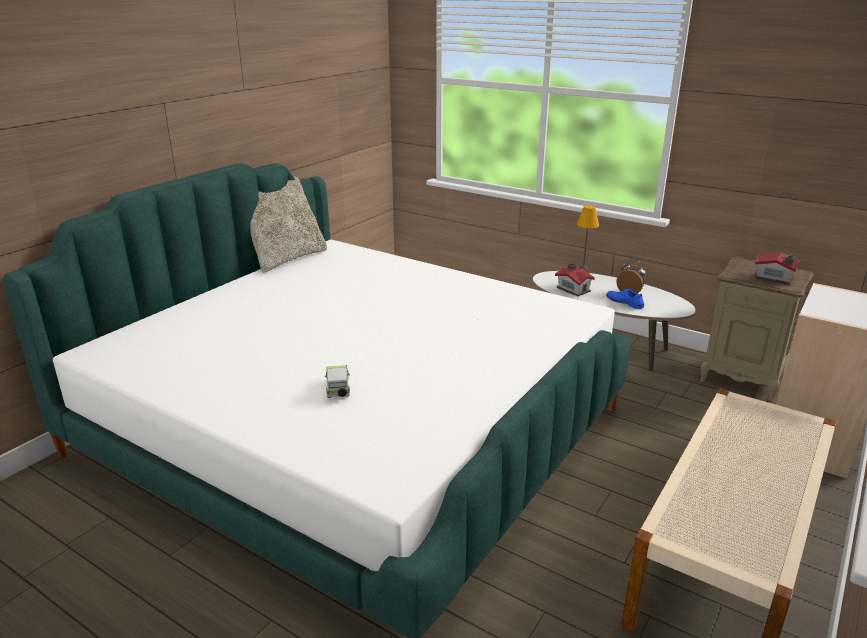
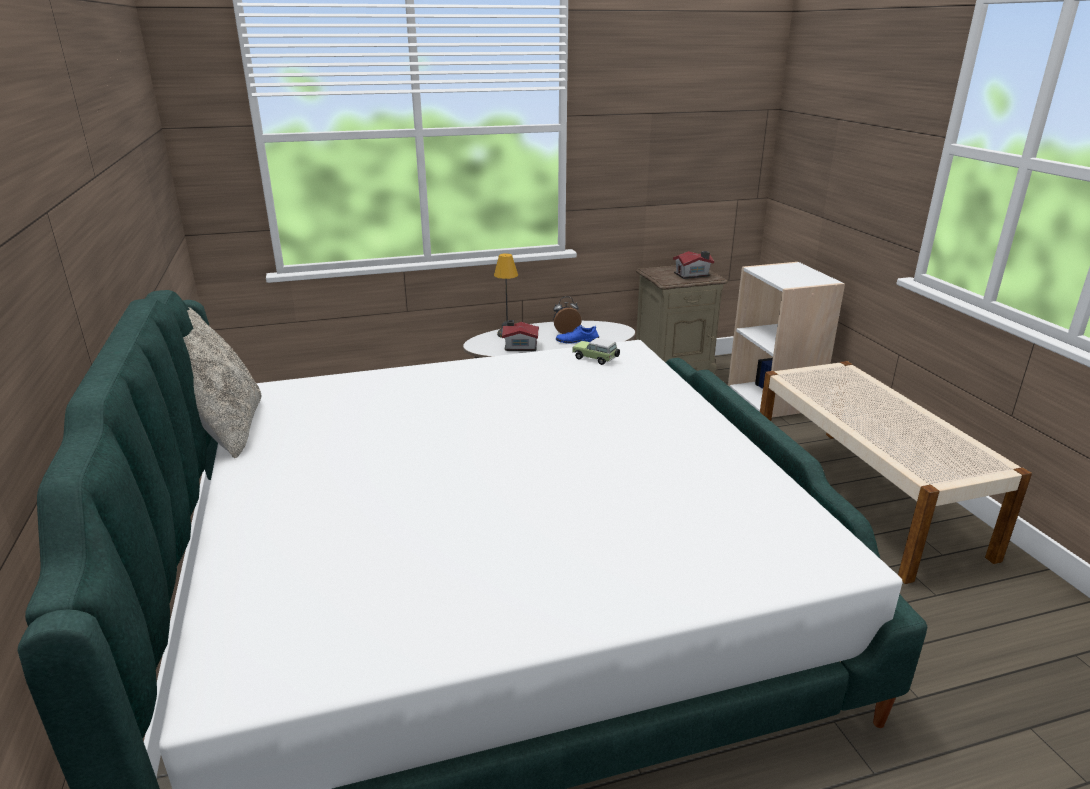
camera: 50 degrees left, 0 degrees up
toy car [325,365,350,398] -> toy car moved to [572,338,620,365]

